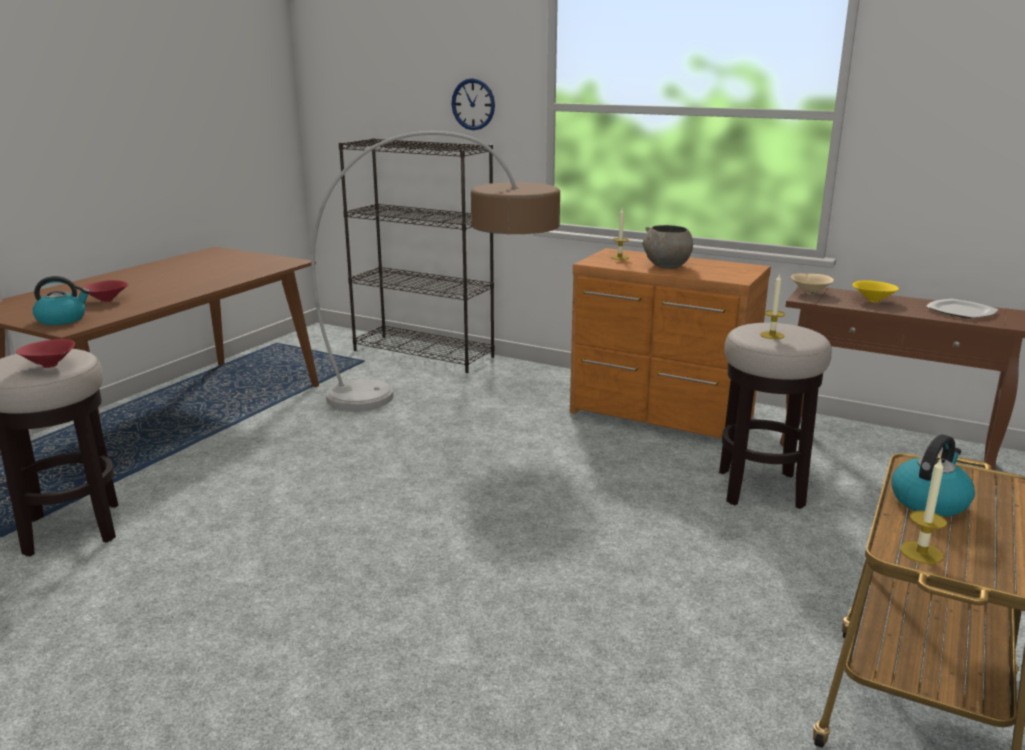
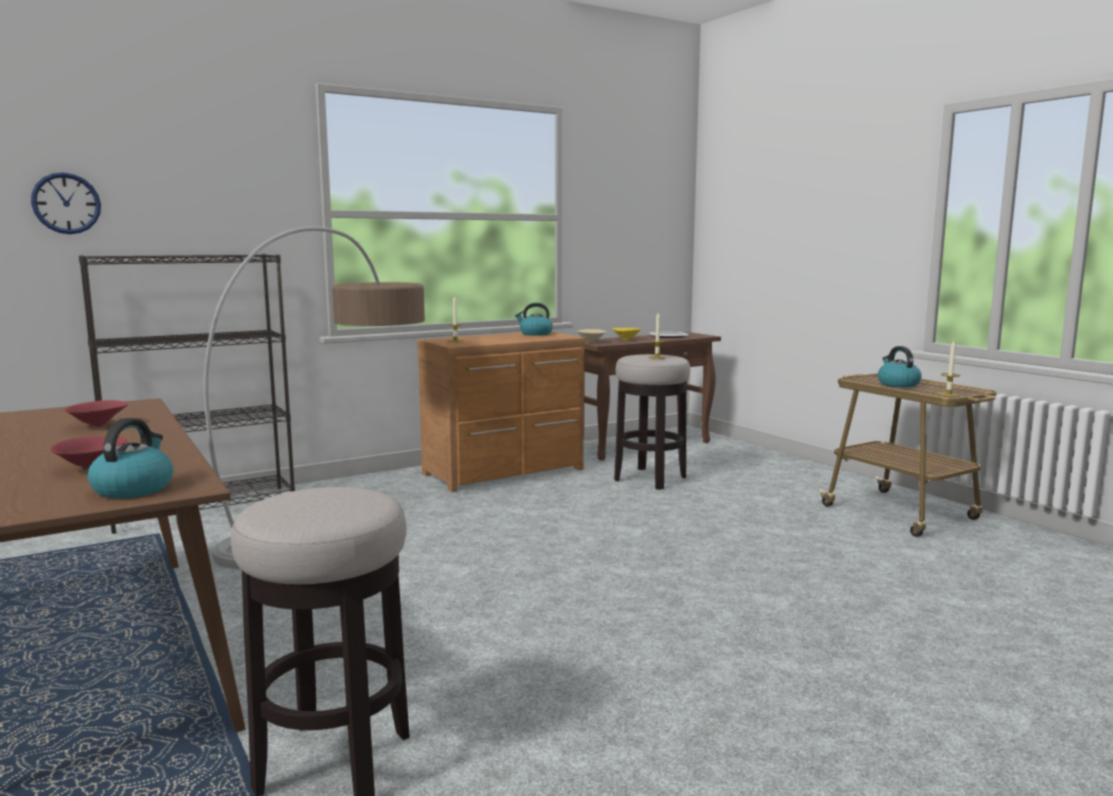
camera: 60 degrees left, 10 degrees down
red bowl [16,339,75,368] -> red bowl moved to [64,400,128,428]
wall clock [452,78,495,130] -> wall clock moved to [31,172,101,234]
grey bowl [642,225,693,269] -> none
none -> kettle [515,303,553,336]

